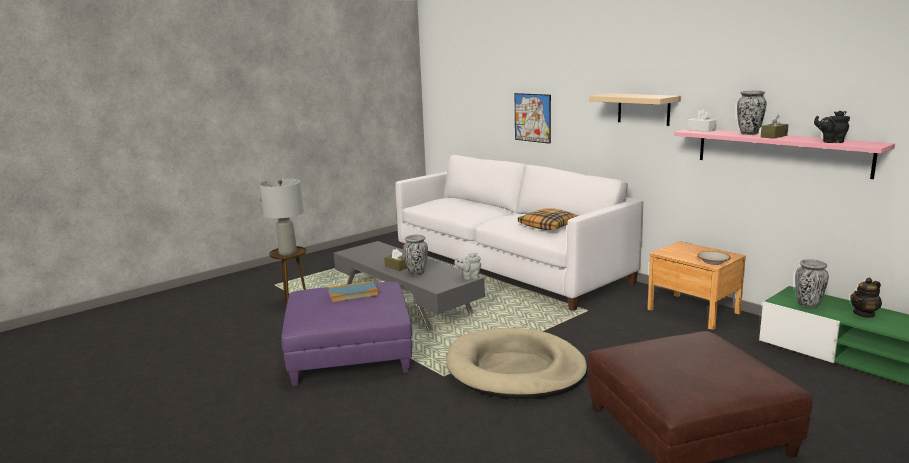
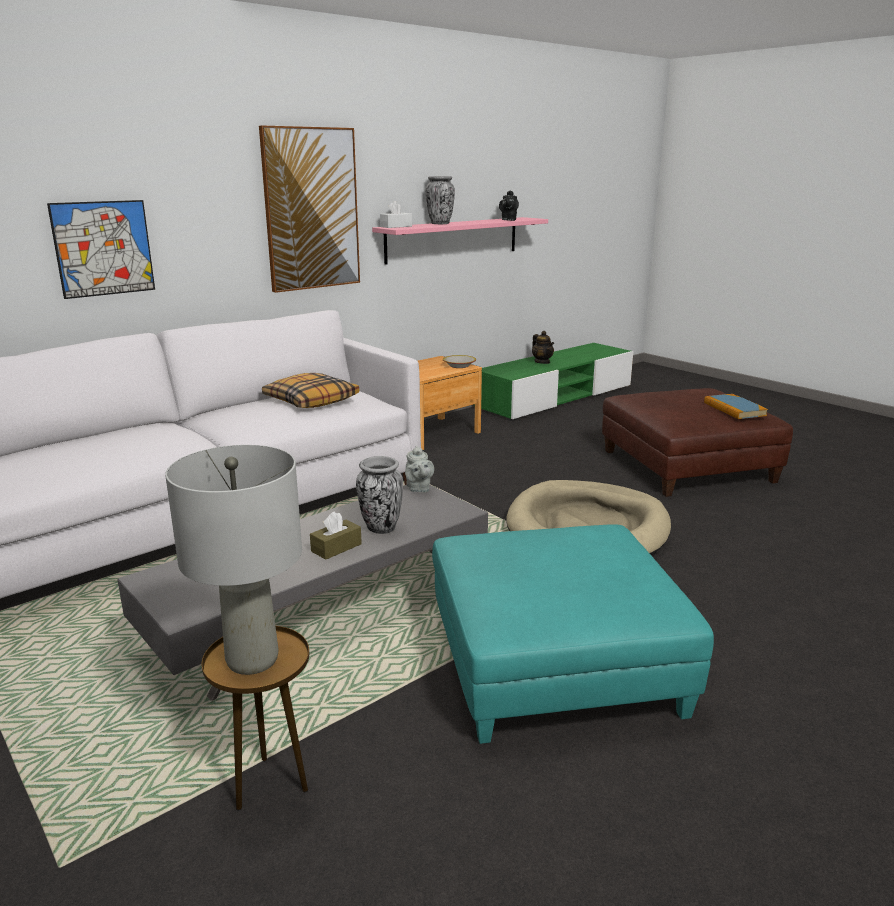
camera: 90 degrees left, 5 degrees up
purple ottoman [281,282,412,386] -> turquoise ottoman [432,524,714,744]
book [328,281,378,302] -> book moved to [704,394,768,419]
beige shelf [589,93,681,126] -> picture [259,125,360,293]
brown tissue box [761,114,789,139] -> none
vase [795,259,829,308] -> none

